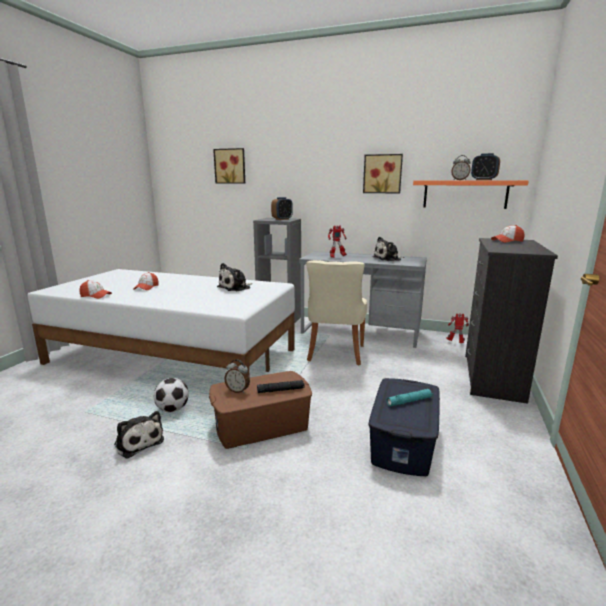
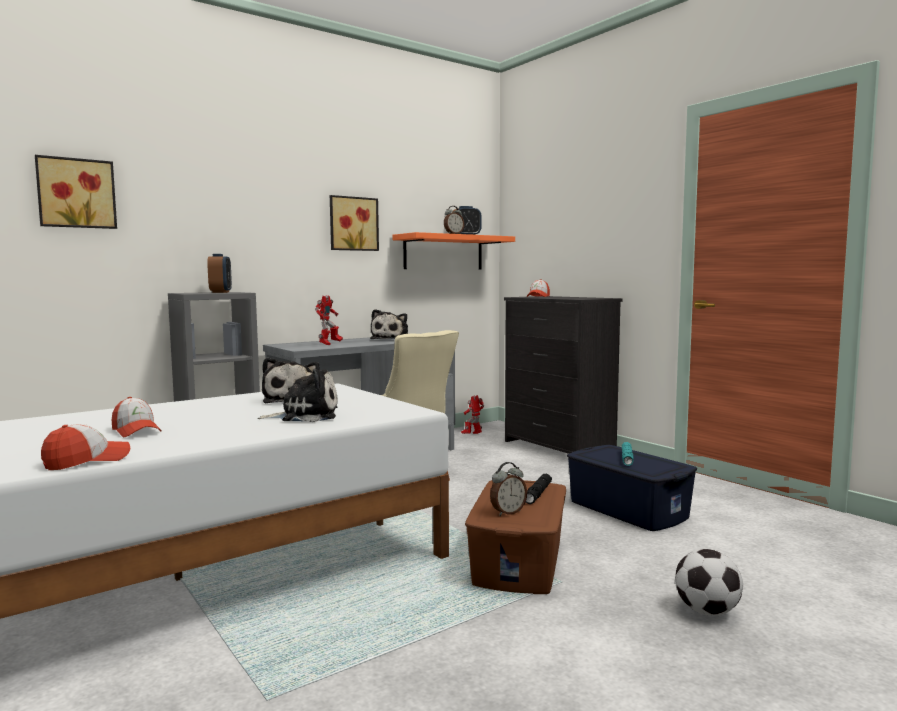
camera: 55 degrees left, 10 degrees down
plush toy [114,411,164,459] -> plush toy moved to [258,369,338,422]
football [154,378,189,412] -> football moved to [675,549,743,616]

